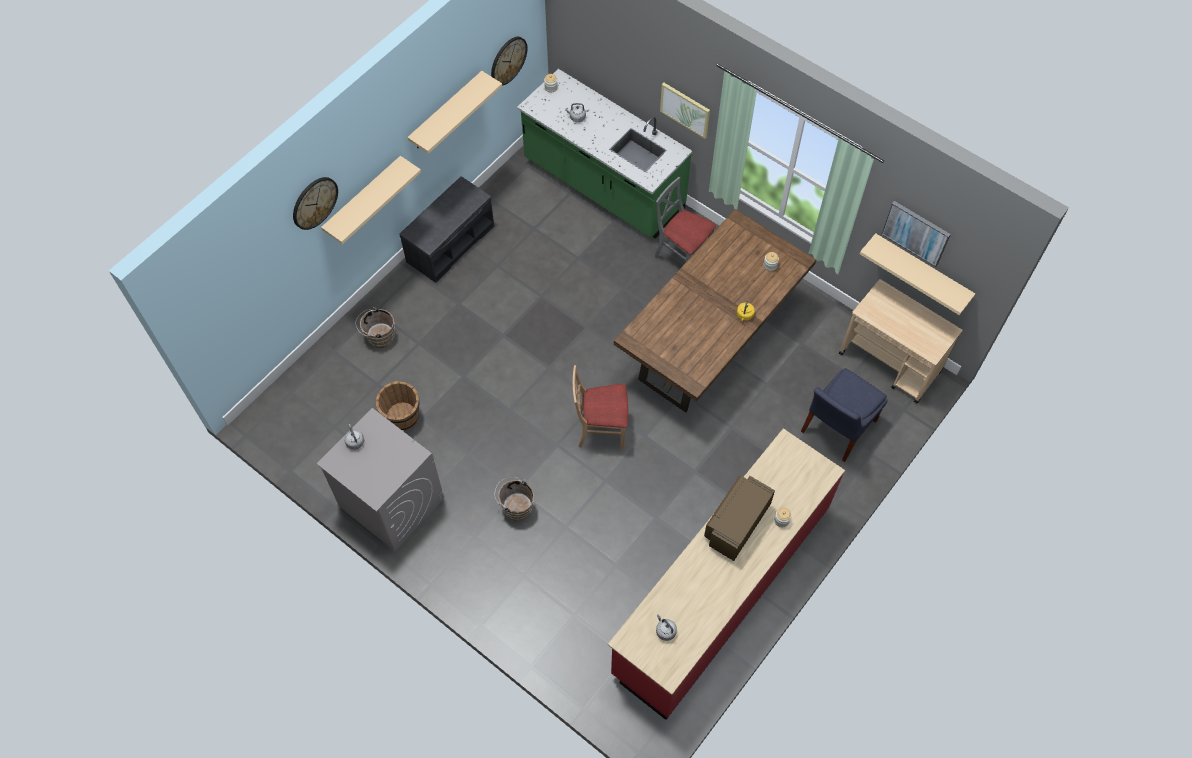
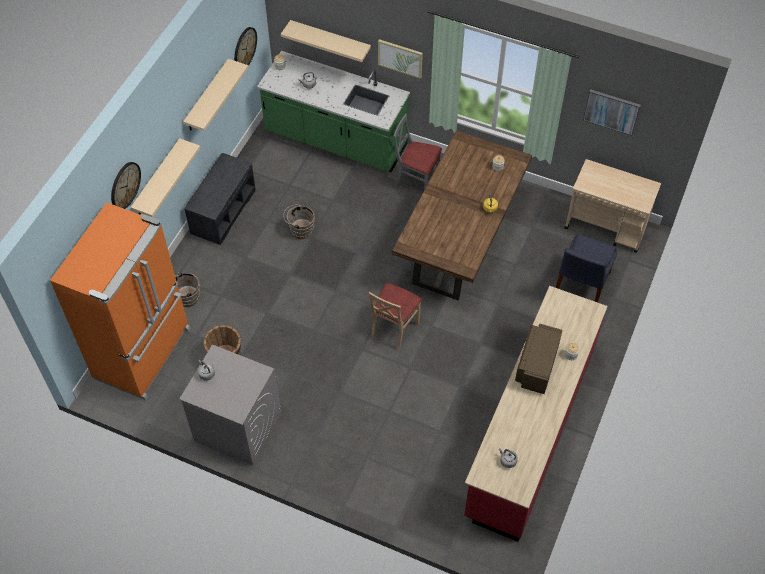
camera: 15 degrees left, 5 degrees down
brown bucket [494,477,534,521] -> brown bucket moved to [284,204,315,239]
beige chair [573,365,628,449] -> beige chair turned 45 degrees counterclockwise [369,283,422,350]
beige shelf [860,233,975,315] -> beige shelf moved to [281,20,371,62]
none -> orange fridge [50,203,191,400]

